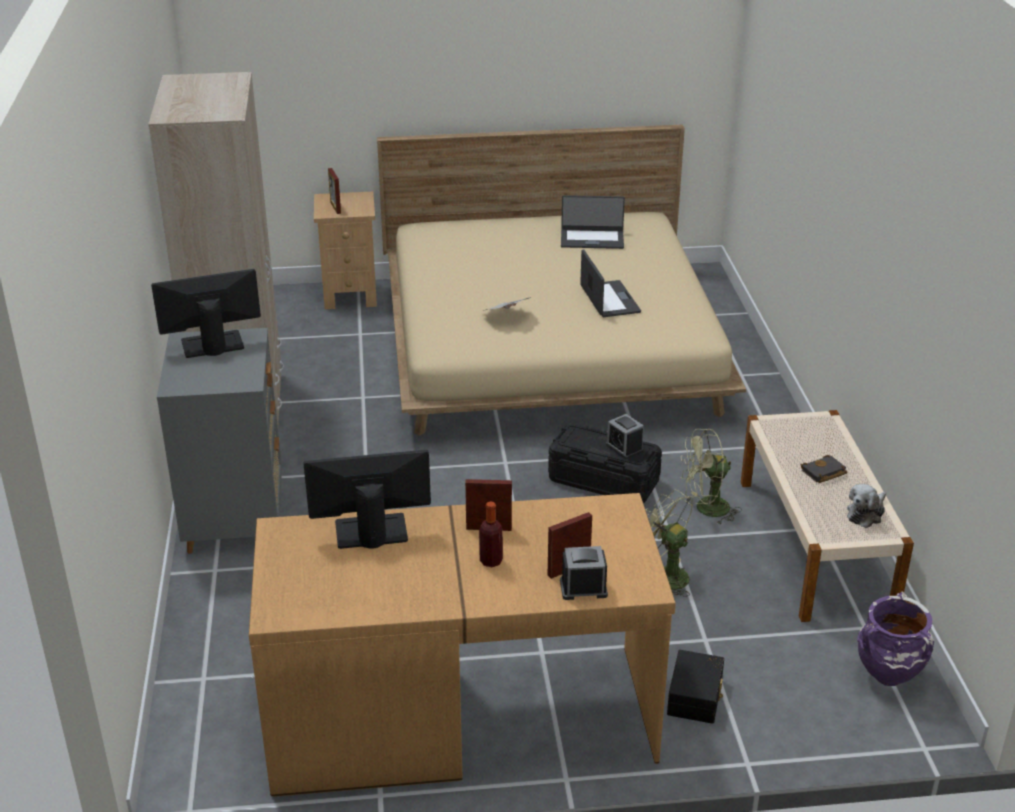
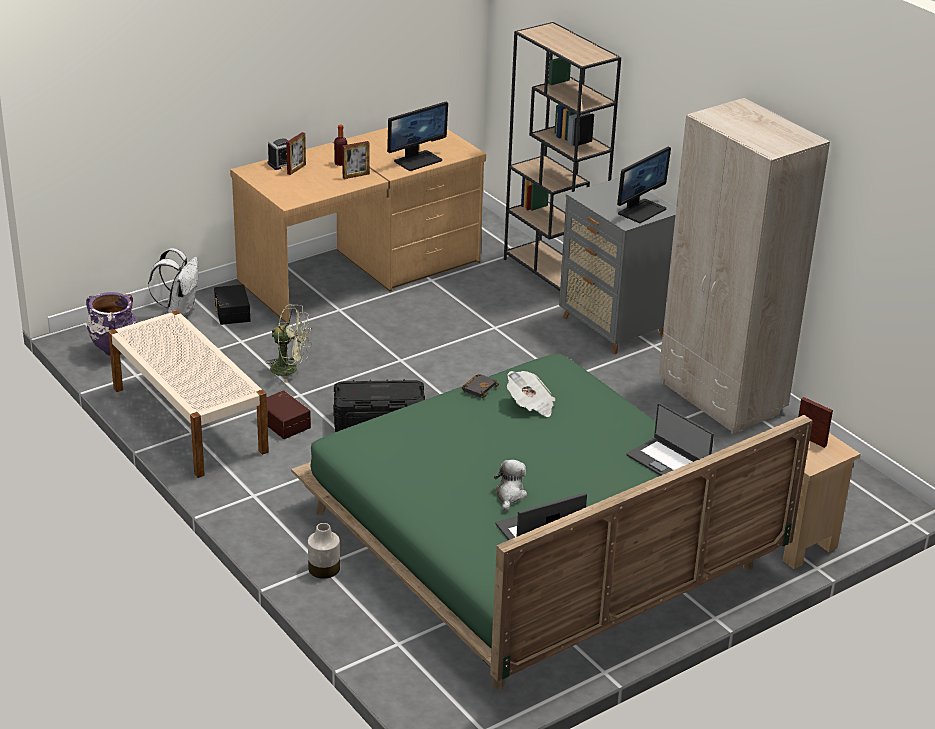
camera: 150 degrees right, 0 degrees up
beige bed [377,125,746,436] -> green bed [291,353,813,690]
laptop [580,249,641,317] -> laptop moved to [626,403,714,476]
alarm clock [606,414,644,459] -> none
green fan [680,429,742,525] -> brown storage box [267,390,311,439]
black book [801,455,847,483] -> black book moved to [461,374,499,398]
plush toy [847,484,886,528] -> plush toy moved to [494,460,527,511]
none -> white backpack [148,248,198,317]
none -> beige vase [308,523,340,579]
none -> bookcase [504,22,621,291]

